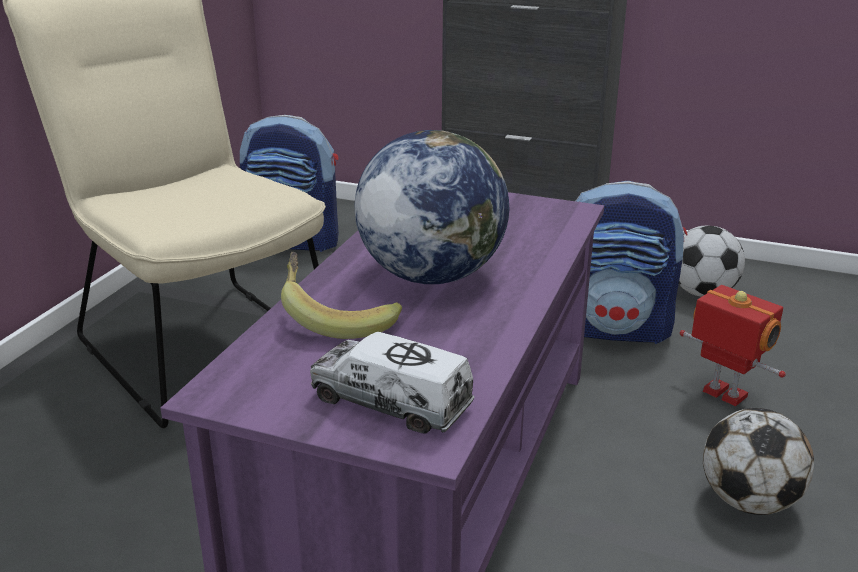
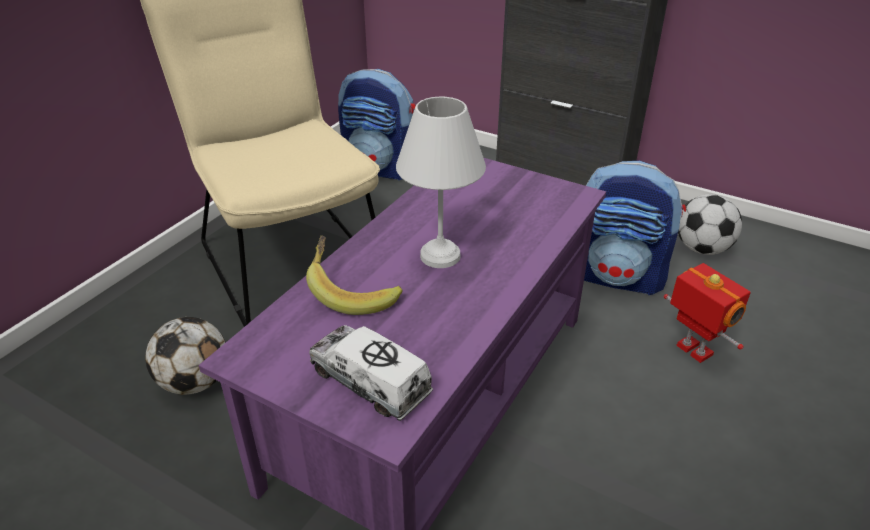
camera: 10 degrees right, 10 degrees up
globe [355,130,510,284] -> white table lamp [396,96,486,268]
football [703,408,814,515] -> football moved to [145,317,226,395]

